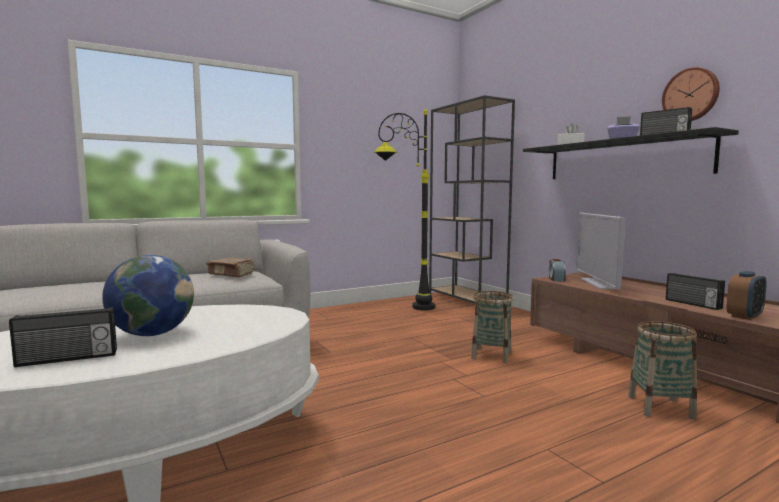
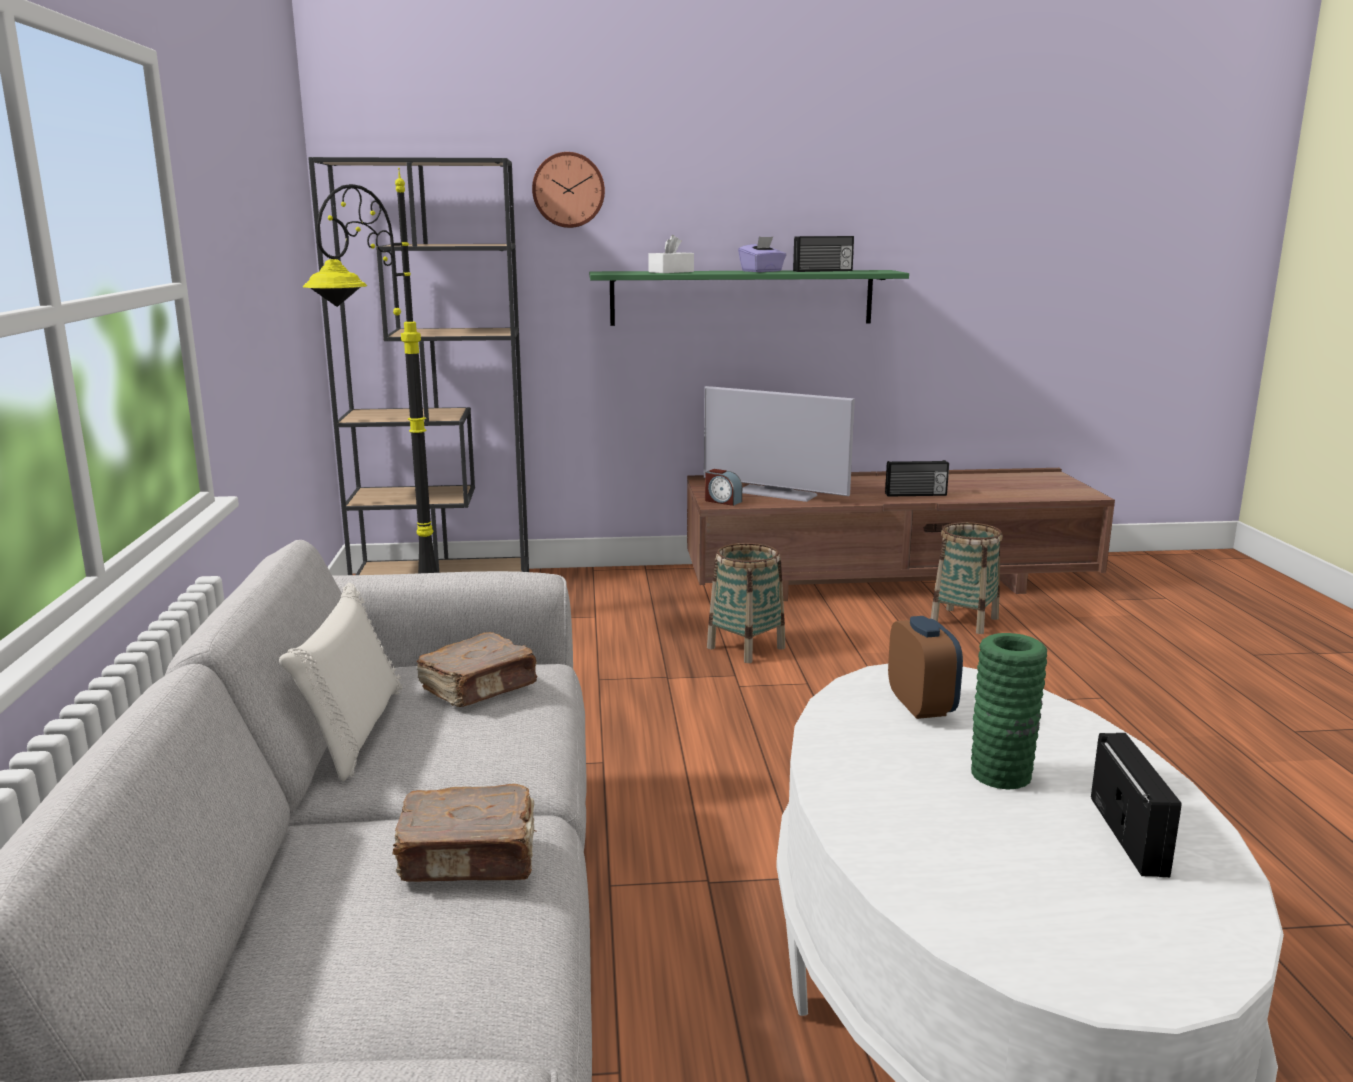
camera: 65 degrees left, 10 degrees up
globe [102,255,194,336] -> green vase [971,633,1047,789]
black shelf [523,127,739,179] -> green shelf [589,270,909,326]
wall clock [662,67,720,121] -> wall clock moved to [532,152,605,228]
alarm clock [727,271,767,320] -> alarm clock moved to [888,616,963,719]
none -> white pillow [279,583,403,781]
none -> brown book [392,784,538,882]

